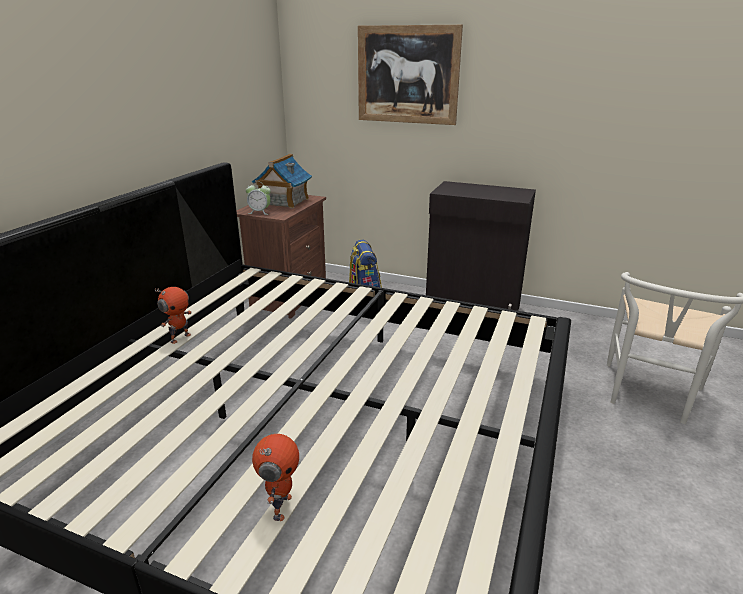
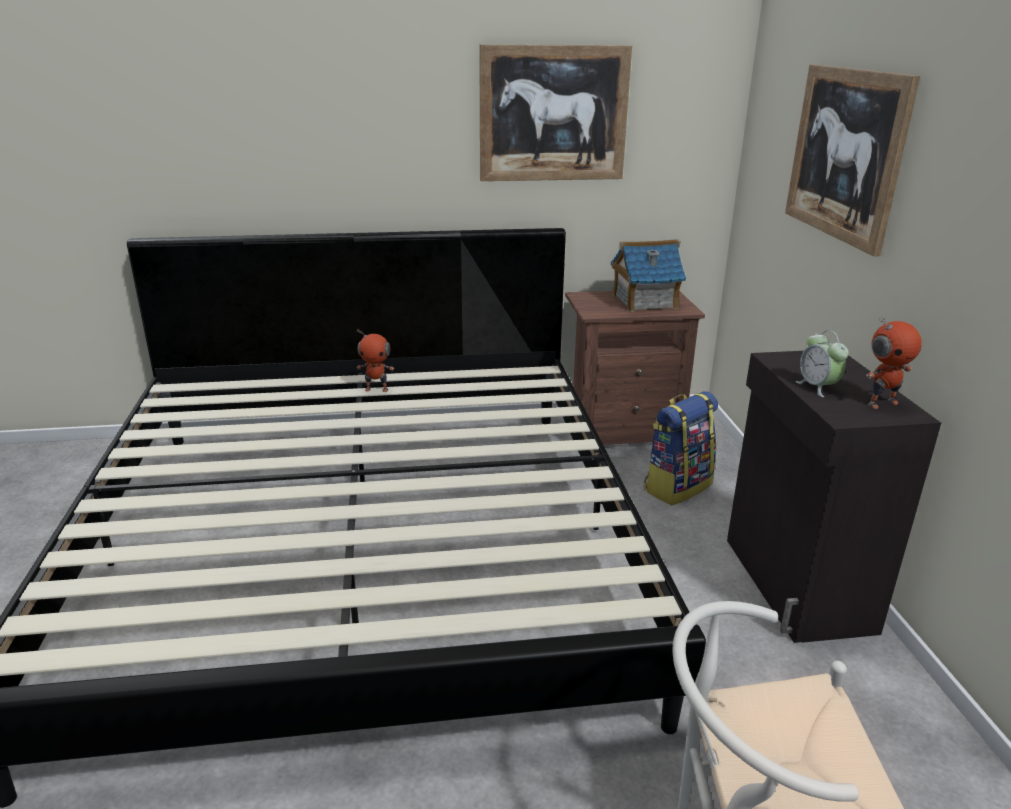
camera: 60 degrees right, 0 degrees up
alarm clock [246,181,271,215] -> alarm clock moved to [796,330,849,397]
toy robot [252,434,299,521] -> toy robot moved to [866,317,922,409]
none -> picture [479,44,632,181]

